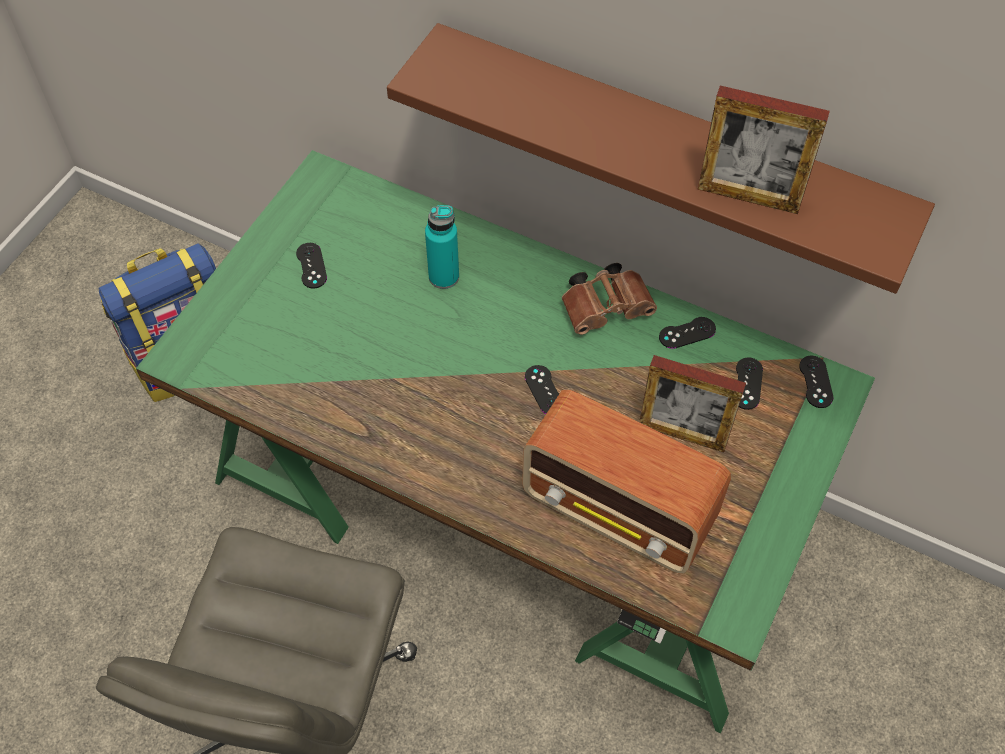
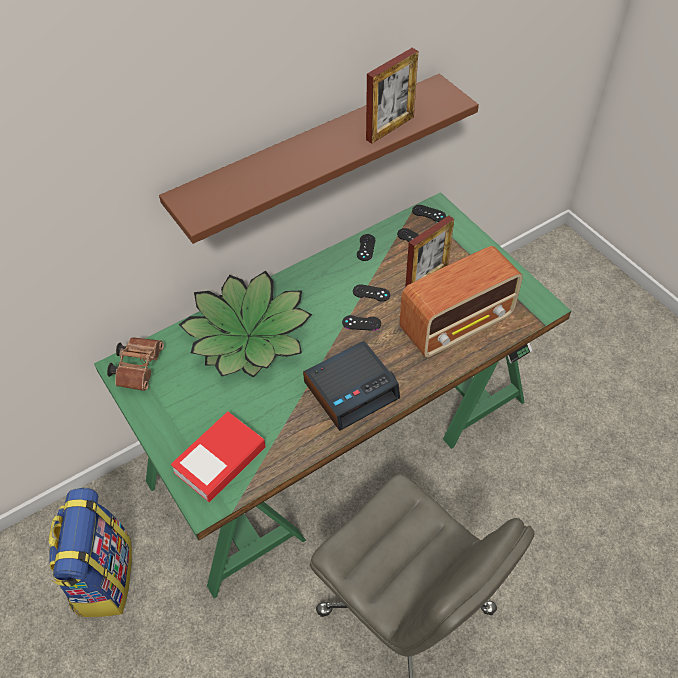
camera: 60 degrees left, 5 degrees down
black game controller [296,243,327,289] -> black game controller moved to [353,284,390,302]
turquoise bottle [425,205,459,289] -> potted plant [179,271,312,377]
brown binoculars [562,263,657,335] -> brown binoculars moved to [107,337,164,391]
none -> book [171,412,266,503]
none -> alarm clock [303,341,400,431]

